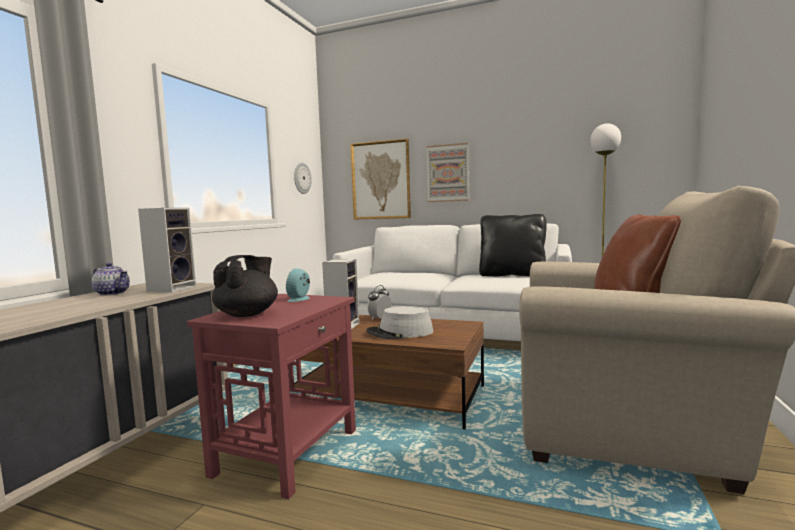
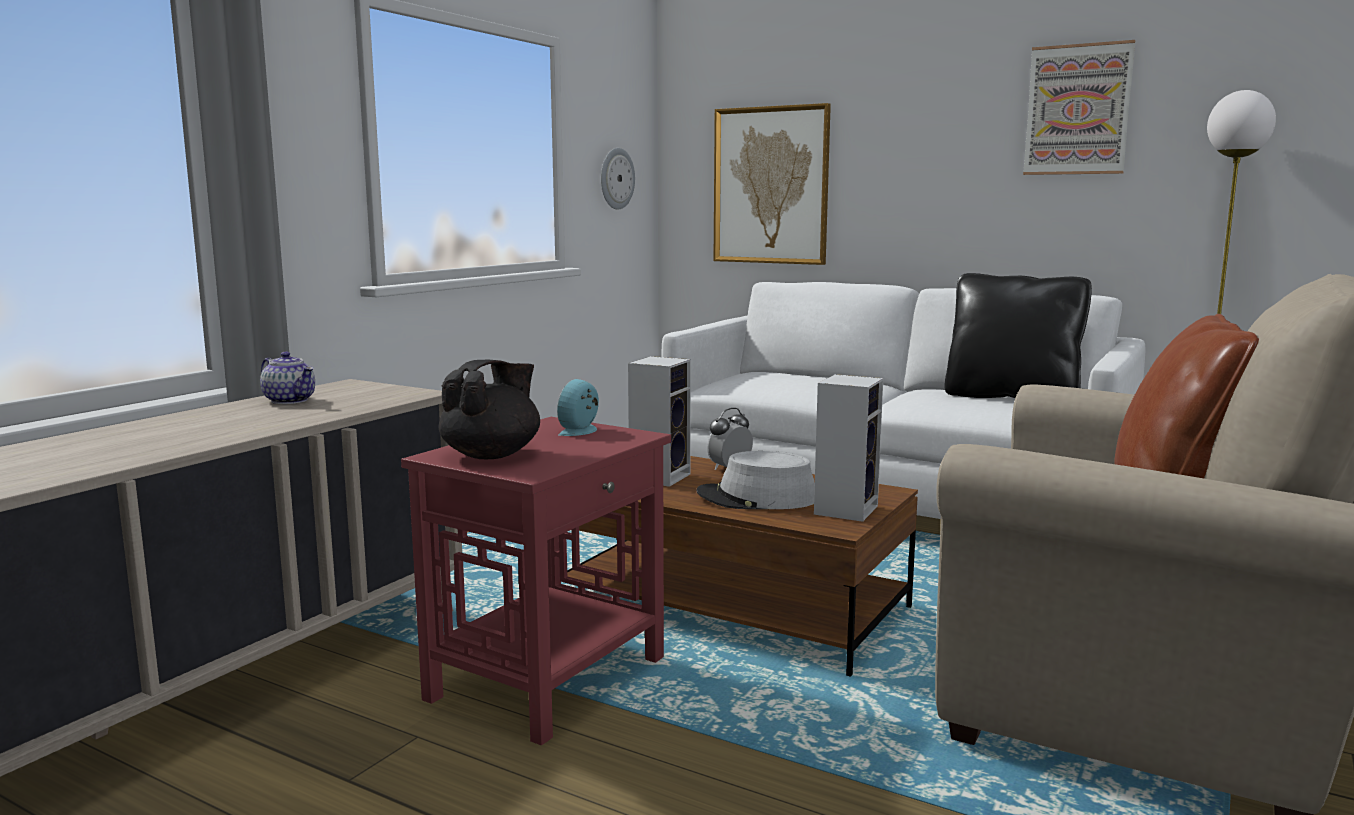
camera: 10 degrees right, 5 degrees up
speaker [138,208,196,292] -> speaker moved to [814,374,883,522]
picture [426,143,469,202] -> picture moved to [1023,40,1136,175]

